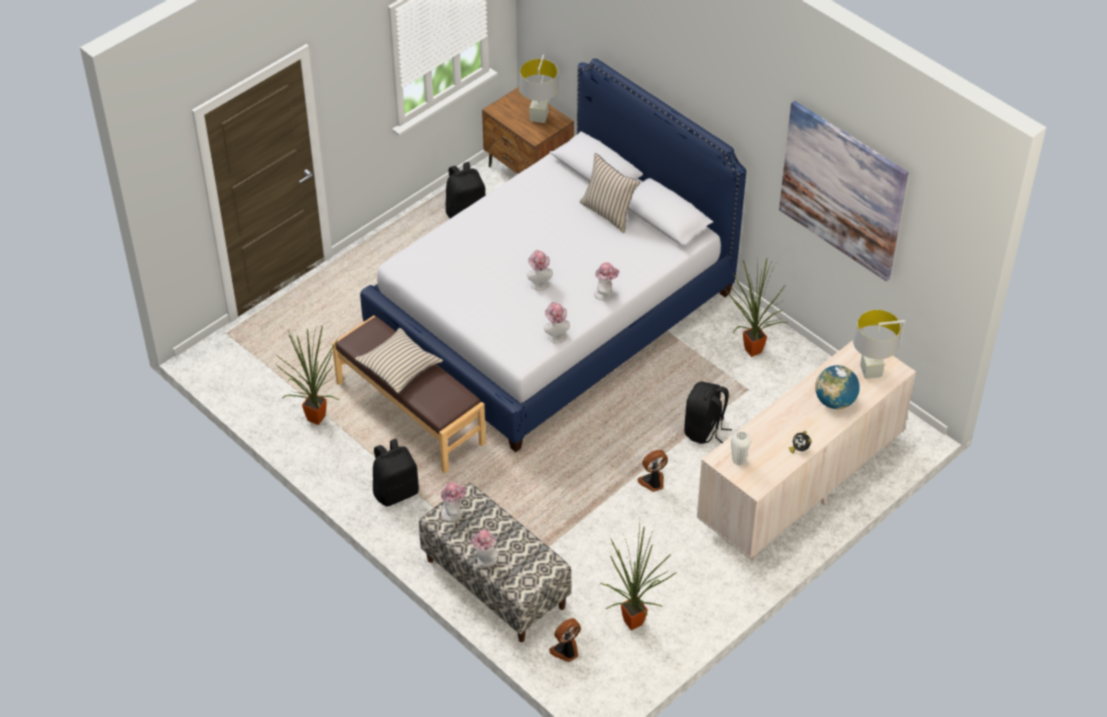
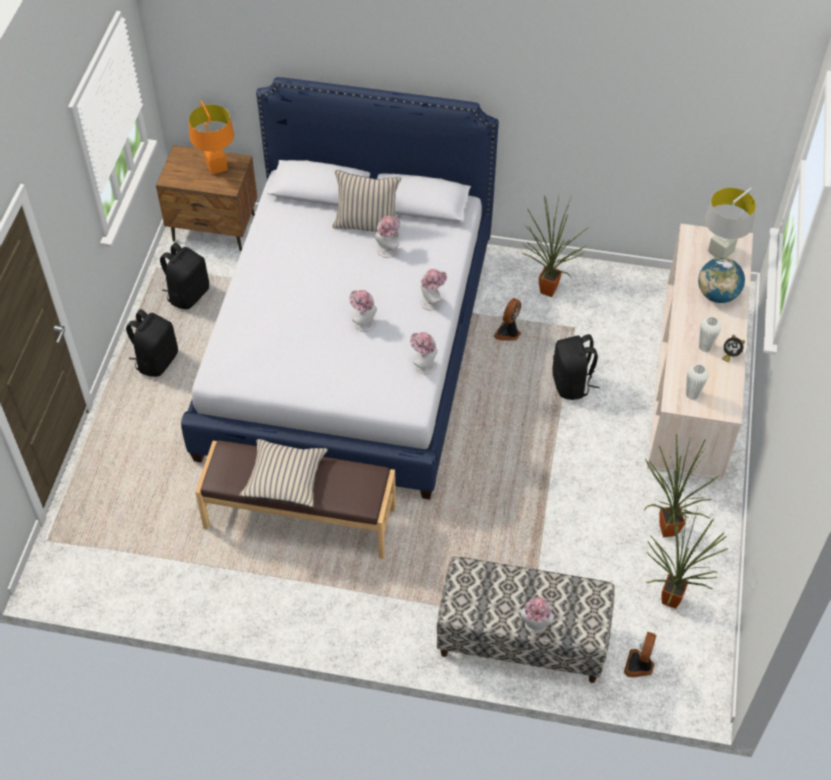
camera: 35 degrees left, 5 degrees up
potted plant [275,325,340,425] -> potted plant moved to [644,433,718,537]
black backpack [373,439,419,506] -> black backpack moved to [126,309,178,377]
hat [441,482,467,522] -> hat moved to [375,216,400,258]
grey table lamp [519,55,559,123] -> orange table lamp [189,100,234,175]
fan [637,450,668,492] -> fan moved to [494,298,521,340]
picture [779,101,909,281] -> none
none -> white vase [699,316,721,352]

